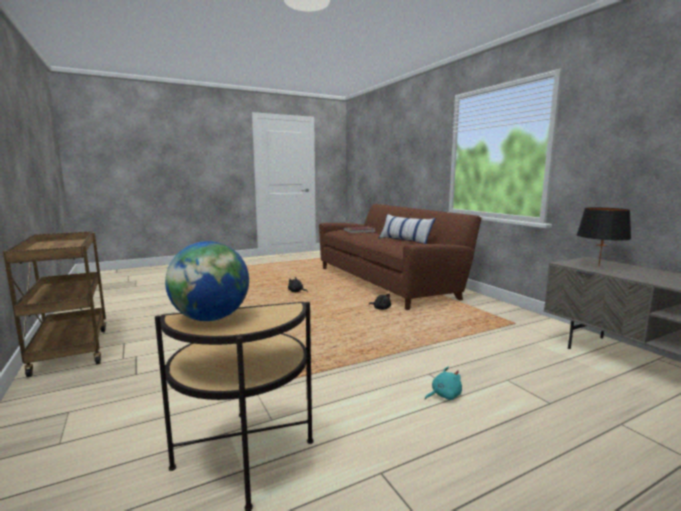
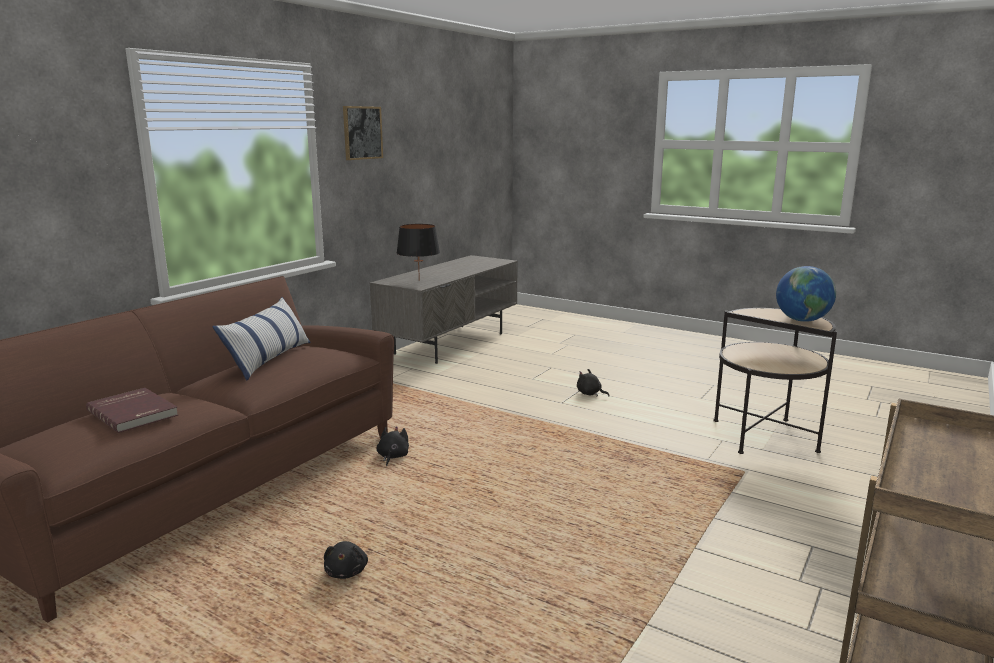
camera: 120 degrees left, 5 degrees up
turquoise plush toy [425,366,462,400] -> black plush toy [577,369,609,396]
none -> picture [343,106,383,160]

